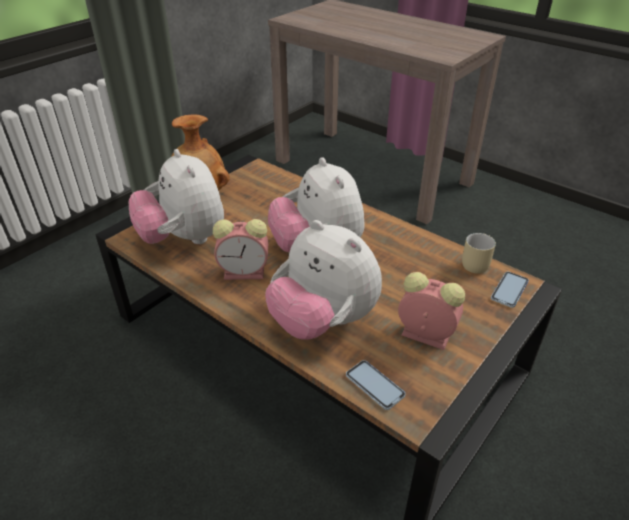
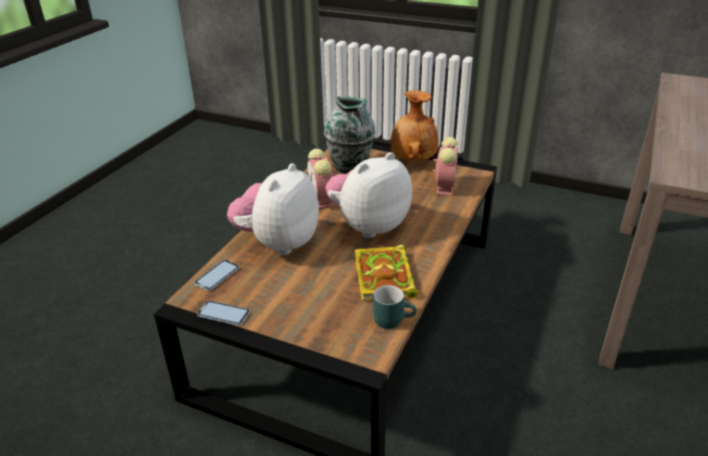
camera: 75 degrees right, 5 degrees down
plush toy [129,149,224,244] -> vase [324,96,375,174]
alarm clock [398,272,465,350] -> alarm clock moved to [433,137,458,196]
beige mug [462,233,496,273] -> turquoise mug [373,285,416,329]
phone [491,272,529,308] -> phone moved to [197,300,250,326]
none -> book [355,245,418,300]

